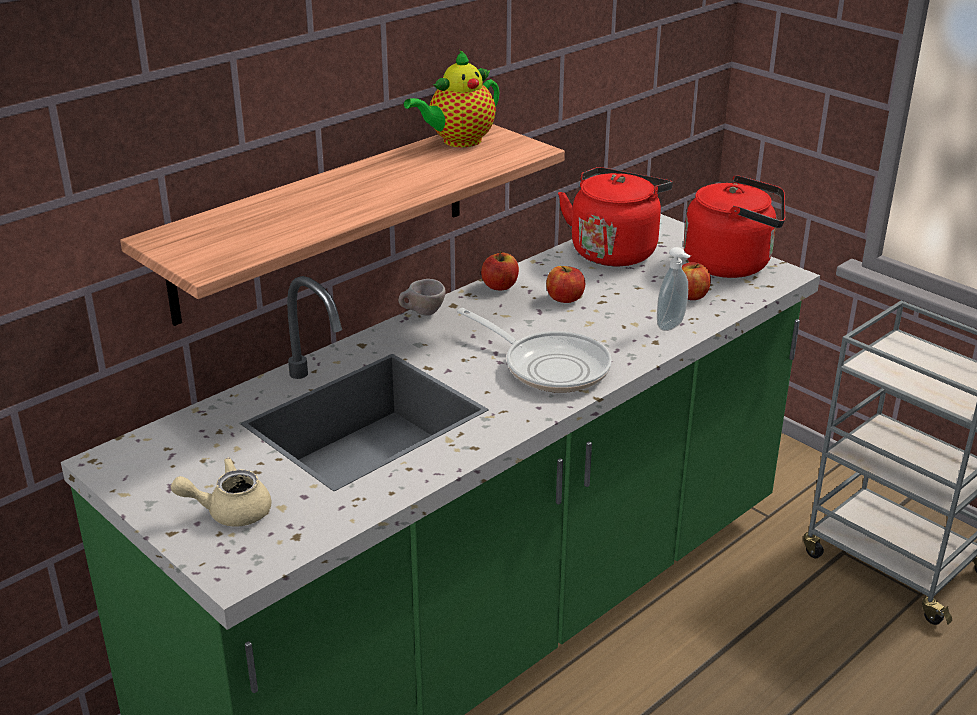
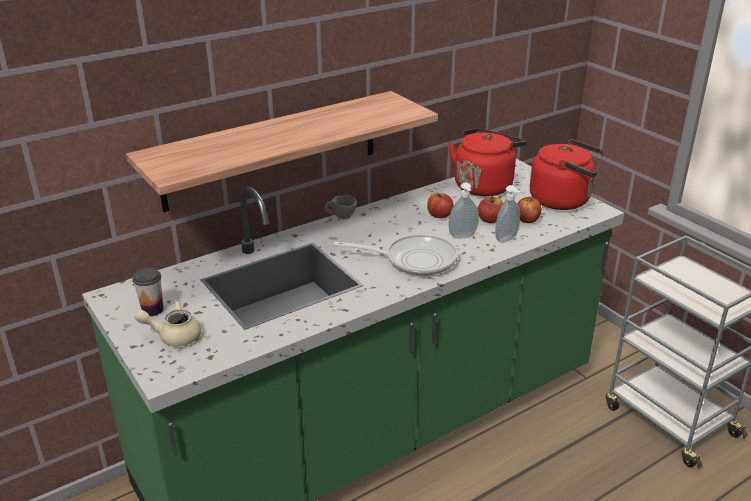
camera: 10 degrees right, 0 degrees up
teapot [404,50,499,147] -> none
frying pan [457,308,612,393] -> frying pan turned 45 degrees counterclockwise [334,234,458,276]
apple [481,251,519,290] -> apple moved to [478,196,503,223]
none -> cup [132,268,163,316]
none -> soap dispenser [448,183,479,239]

